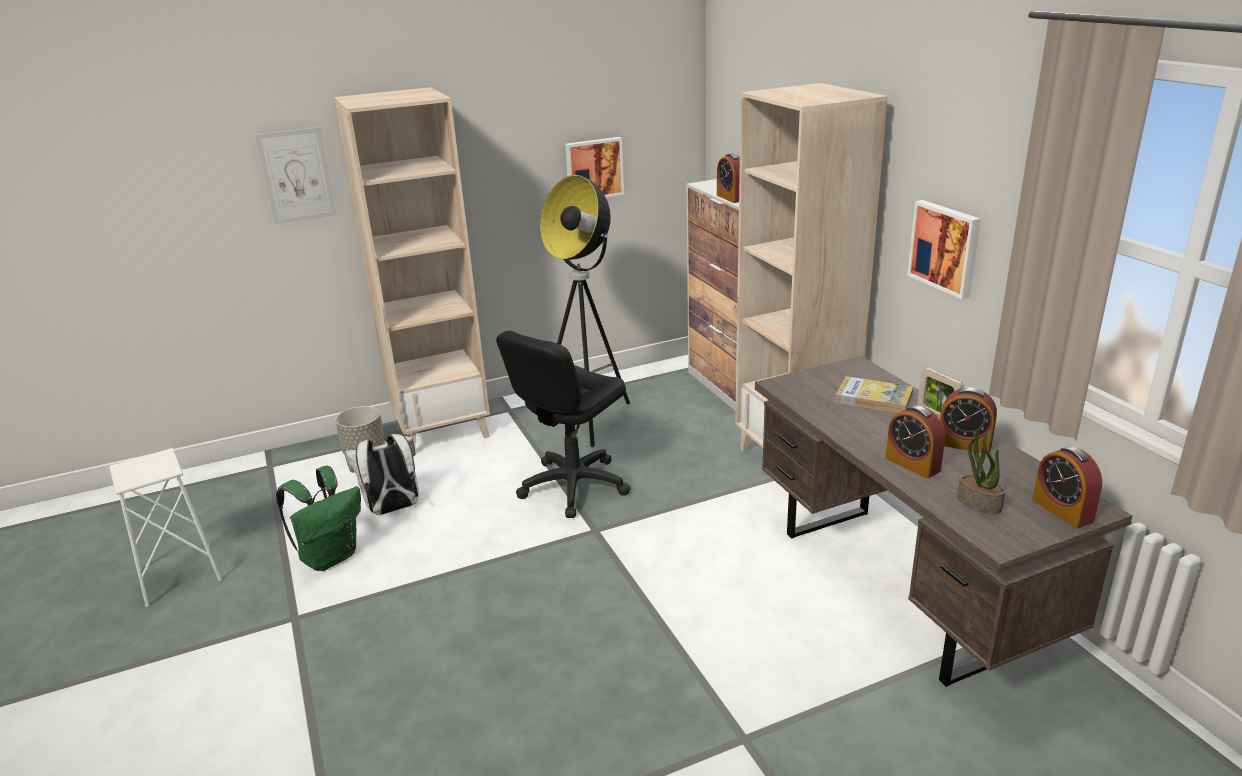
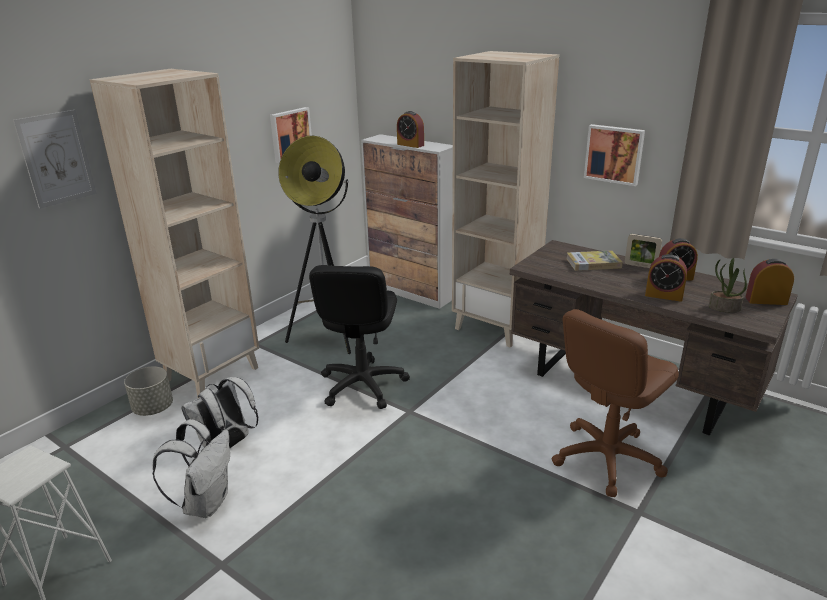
camera: 30 degrees left, 0 degrees up
green backpack [276,466,361,571] -> white backpack [152,419,230,518]
alarm clock [1033,446,1102,529] -> alarm clock turned 150 degrees clockwise [745,259,794,305]
none -> brown office chair [552,309,679,497]

